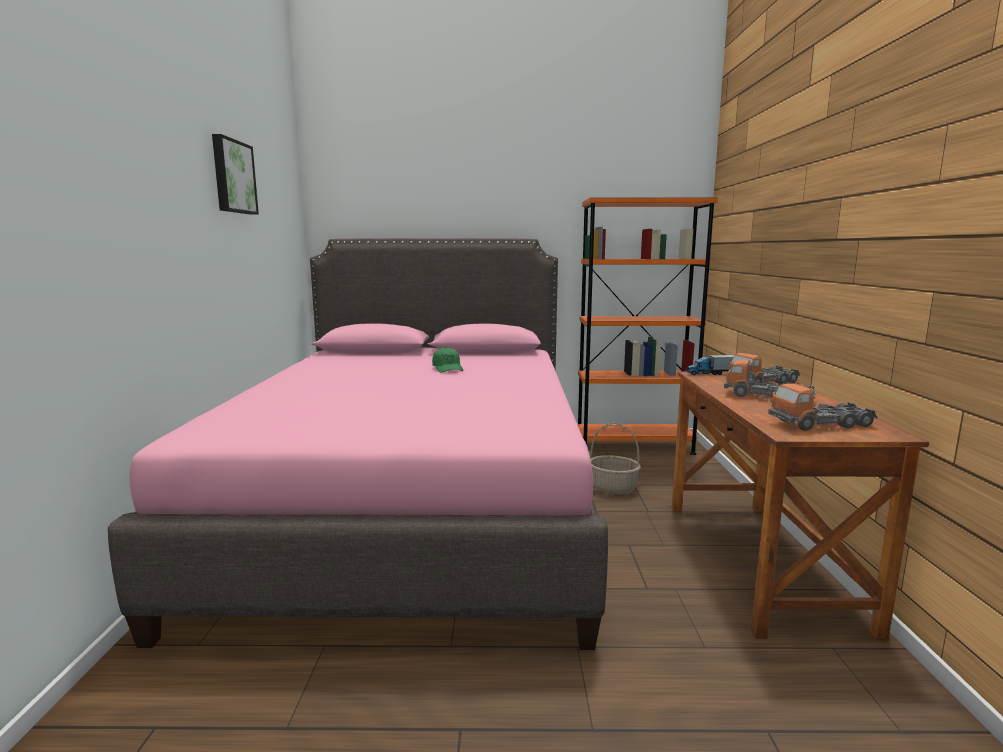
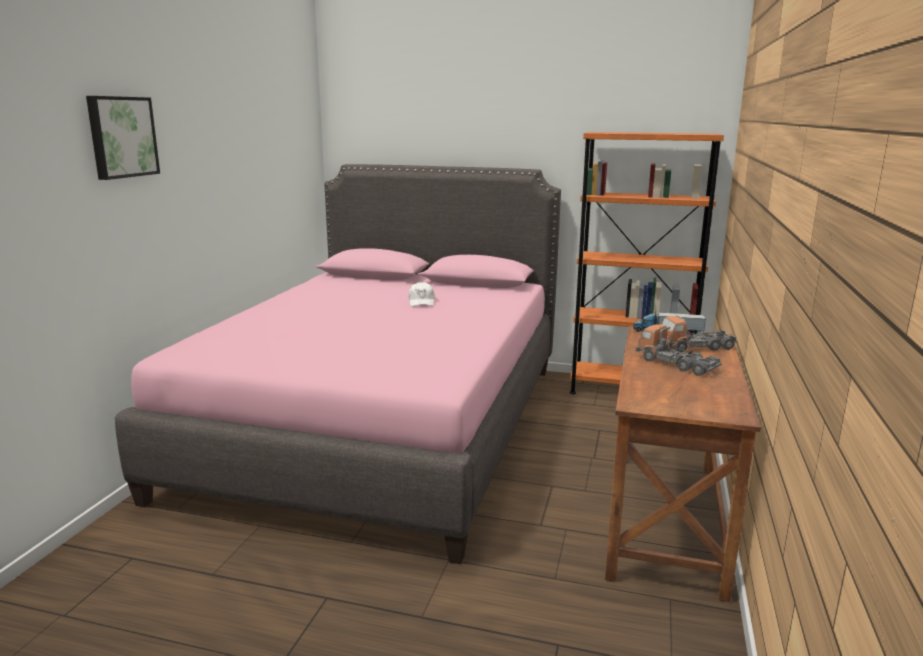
camera: 15 degrees right, 5 degrees up
picture [212,134,259,215] -> picture moved to [86,96,160,180]
green cap [432,347,463,373] -> white cap [408,282,435,307]
basket [590,423,641,494] -> none
toy truck [768,383,878,431] -> none

